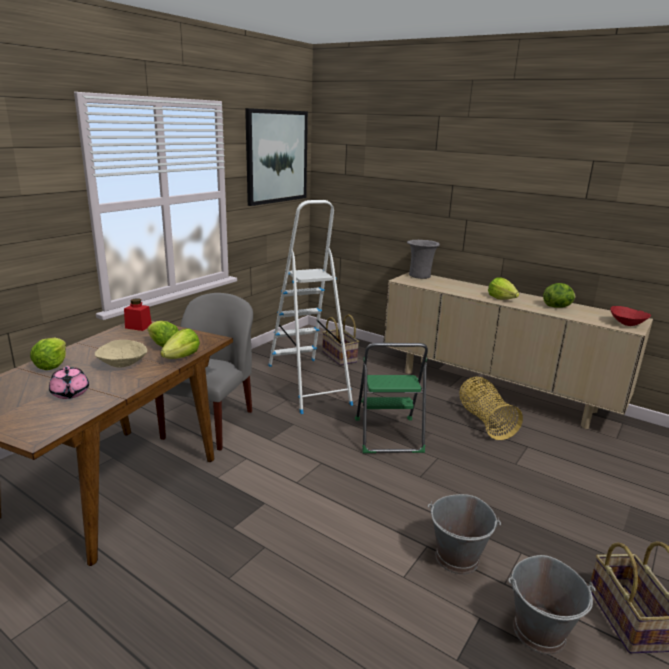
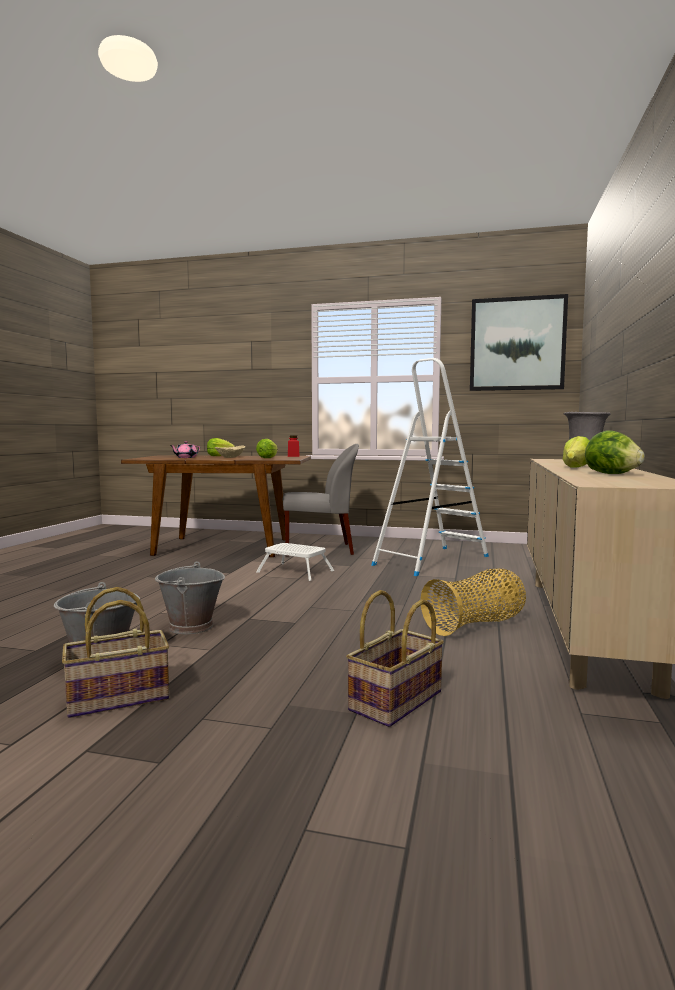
camera: 70 degrees right, 15 degrees down
lettuce [160,328,200,359] -> none
basket [322,314,359,366] -> basket moved to [346,590,444,727]
green step ladder [355,343,428,453] -> none
red bowl [610,306,651,326] -> none
none -> white step ladder [256,543,334,581]

